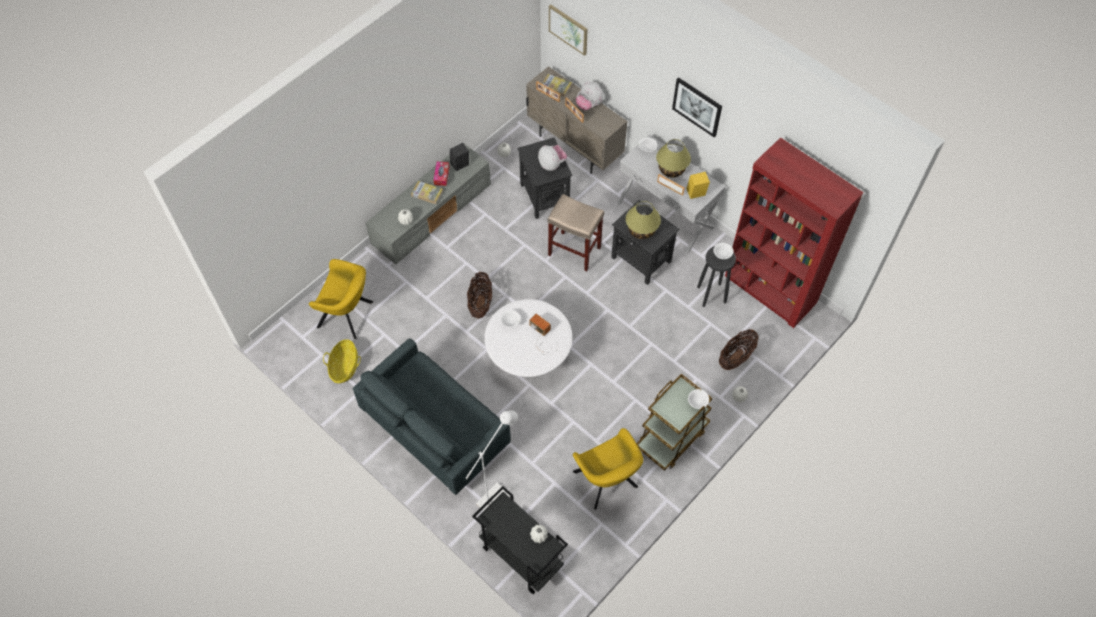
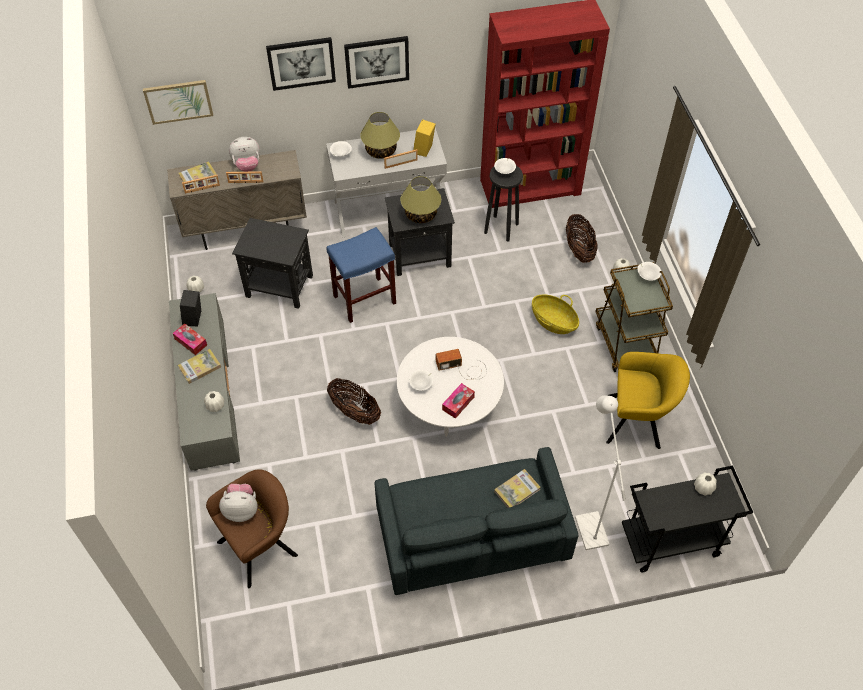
camera: 55 degrees left, 5 degrees down
yellow armchair [309,259,373,339] -> brown armchair [206,469,298,589]
basket [323,339,361,383] -> basket moved to [532,295,579,334]
plush toy [538,145,567,171] -> plush toy moved to [219,484,258,522]
beige stool [547,194,604,272] -> blue stool [326,227,396,323]
none -> picture [266,37,336,91]
none -> tissue box [442,383,475,419]
none -> book [494,469,540,508]

